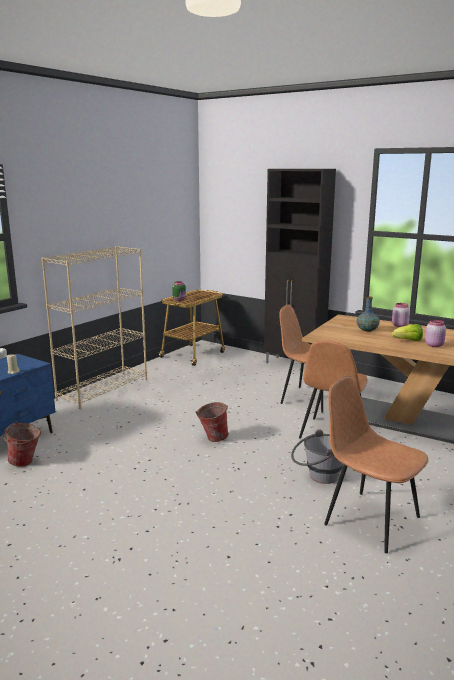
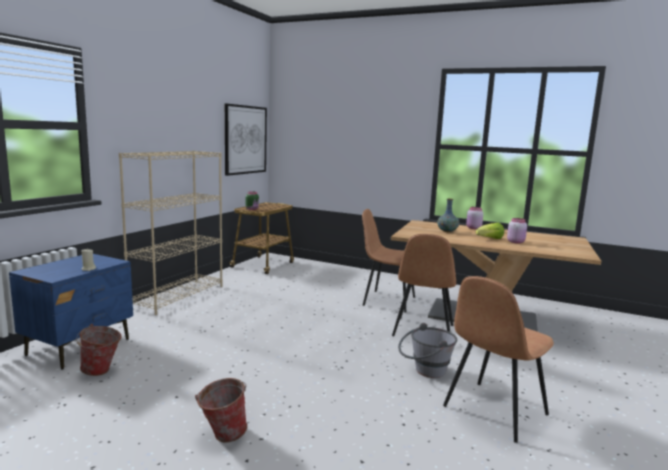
camera: 10 degrees left, 5 degrees down
bucket [196,402,229,442] -> bucket moved to [195,378,247,443]
black cabinet [264,169,336,363] -> none
brown chair [324,375,429,553] -> brown chair turned 75 degrees counterclockwise [443,276,554,443]
none -> picture [225,103,267,176]

